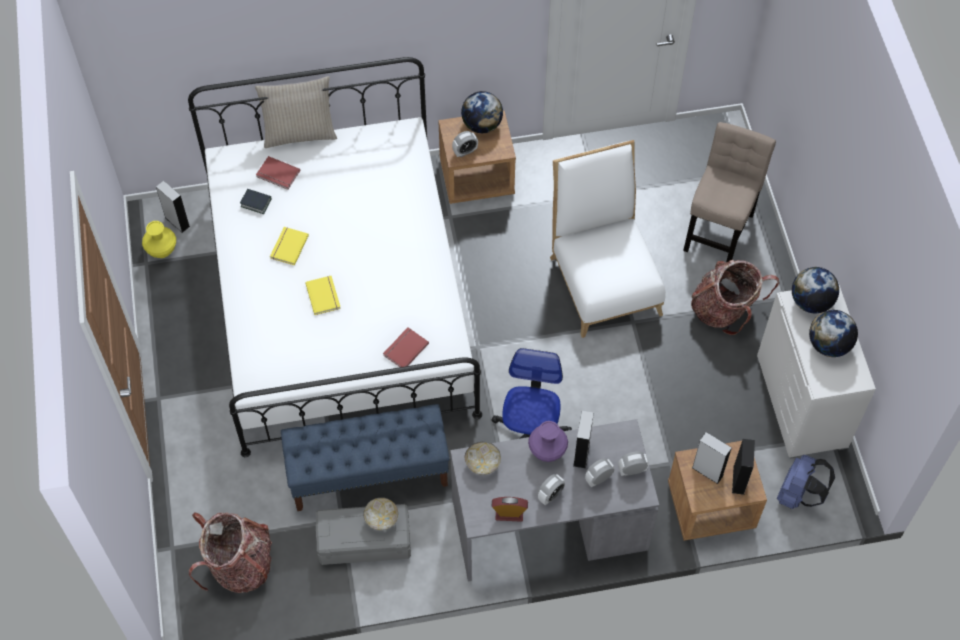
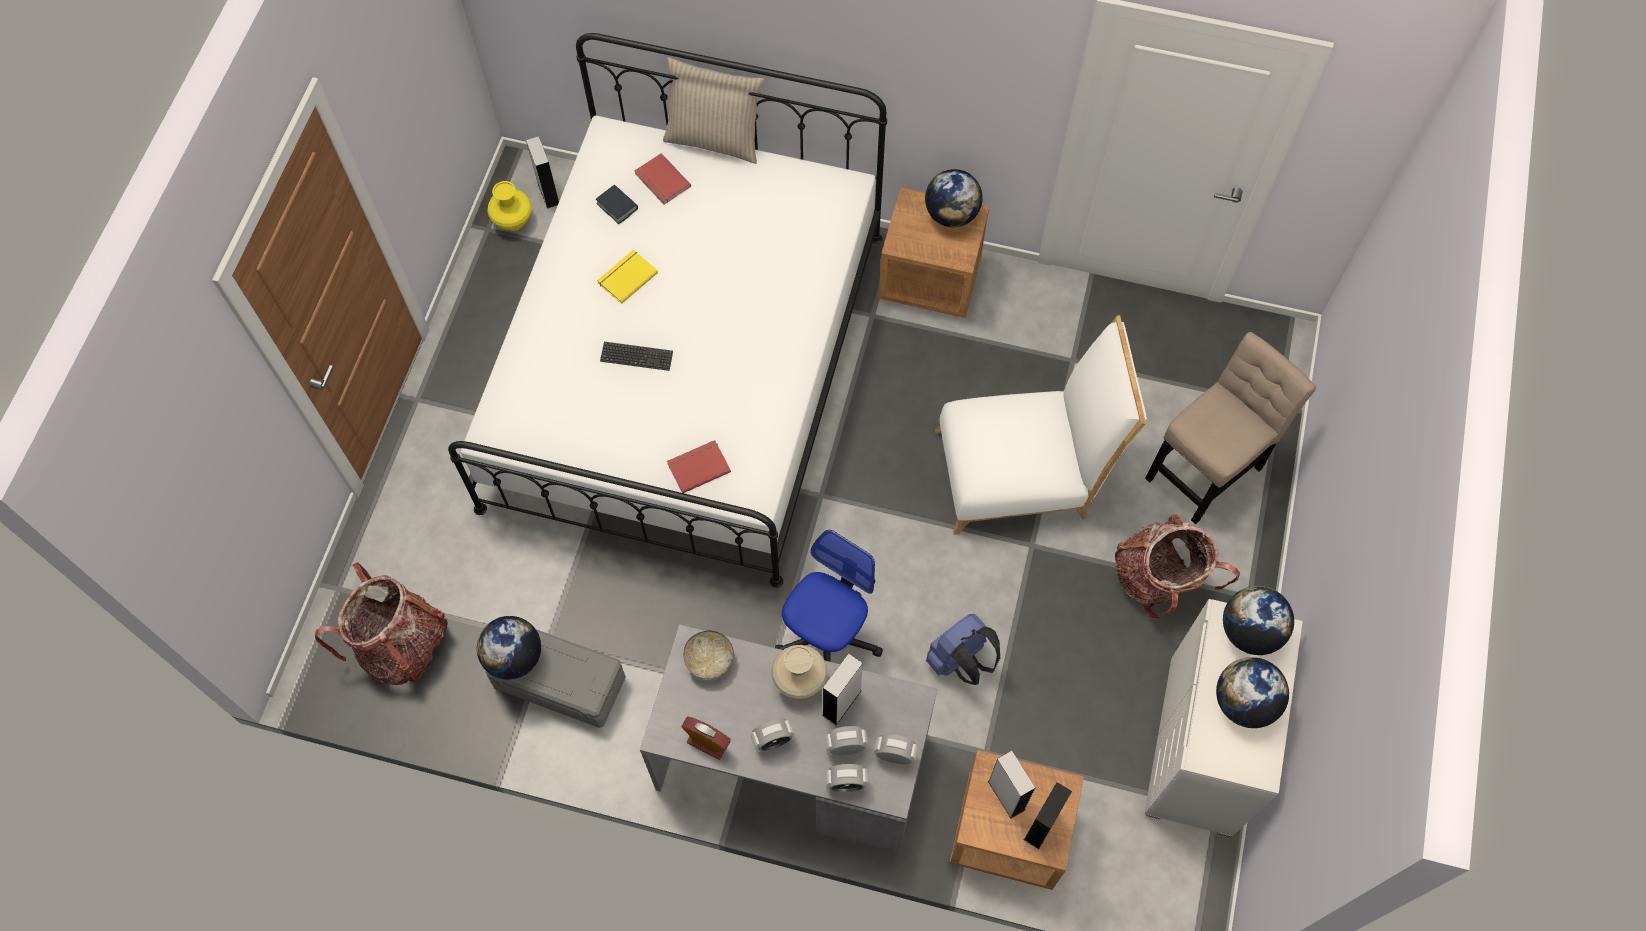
camera: 25 degrees right, 5 degrees up
blue bench [281,404,450,511] -> none
yellow book [305,276,341,315] -> keyboard [600,342,673,371]
bowl [363,498,398,530] -> none
alarm clock [452,131,478,157] -> alarm clock moved to [825,764,868,792]
purple vase [528,421,568,462] -> beige vase [771,645,827,699]
white chair [550,140,666,338] -> white chair turned 75 degrees clockwise [935,315,1147,535]
blue backpack [777,455,835,509] -> blue backpack moved to [926,614,1000,685]
none -> globe [477,616,541,680]

